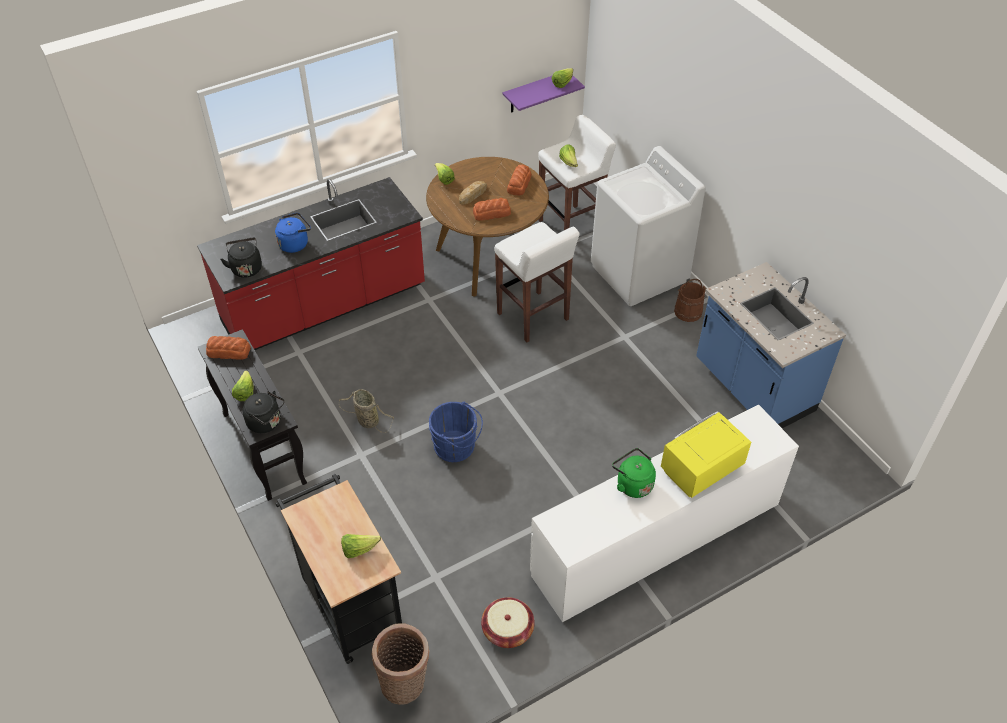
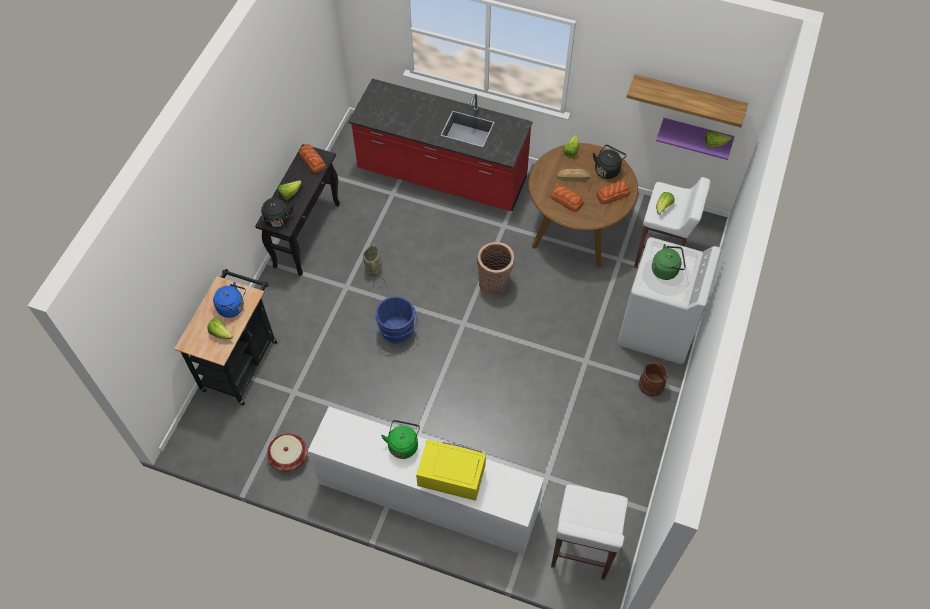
camera: 50 degrees right, 10 degrees up
black kettle [220,238,262,278] -> black kettle moved to [593,145,627,179]
blue kettle [275,213,311,253] -> blue kettle moved to [213,282,246,318]
basket [372,623,430,705] -> basket moved to [477,242,514,296]
white stool [494,222,580,342] -> white stool moved to [551,484,628,580]
blue counter [696,262,846,428] -> none
none -> shelf [626,74,748,127]
none -> green kettle [652,244,686,280]

